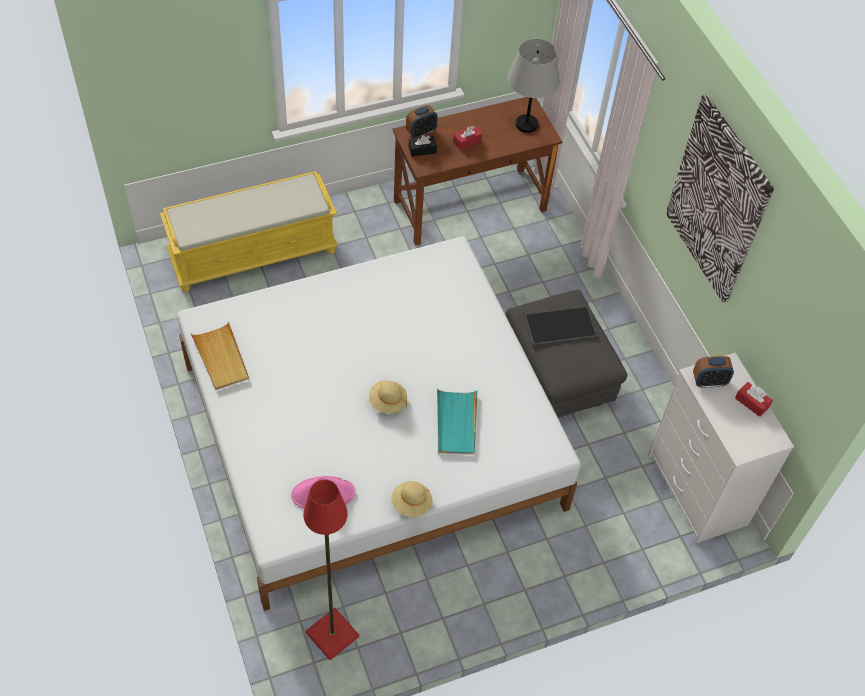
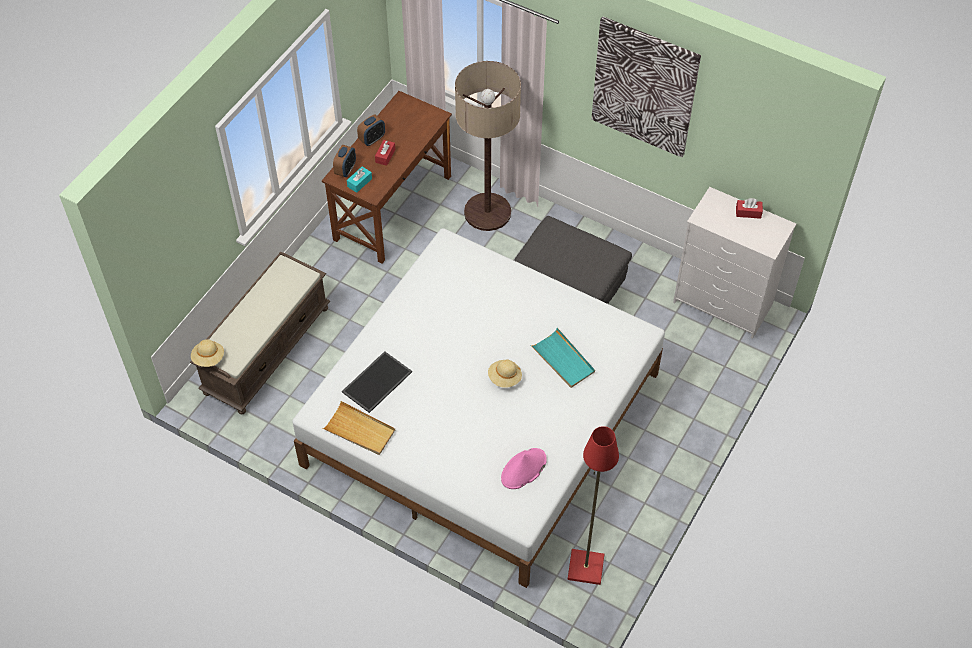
camera: 35 degrees left, 0 degrees up
yellow bench [160,171,338,292] -> brown bench [190,252,330,414]
beige hat [391,481,433,517] -> beige hat moved to [191,339,224,367]
black tissue box [409,135,437,157] -> turquoise tissue box [347,167,372,193]
grey table lamp [508,39,560,133] -> none
tray [523,305,598,346] -> tray moved to [342,351,412,413]
alarm clock [693,356,734,388] -> alarm clock moved to [357,115,385,146]
none -> floor lamp [455,61,521,231]

